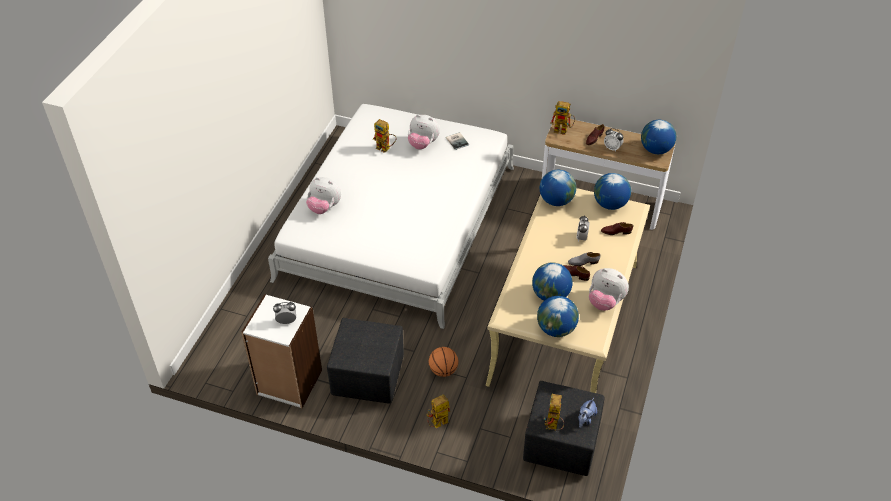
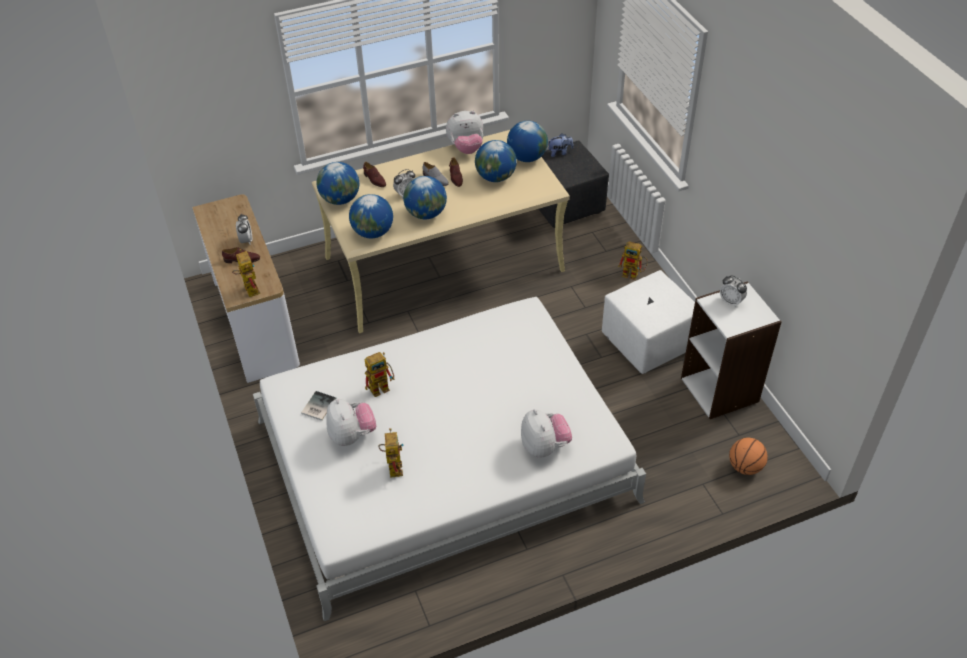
camera: 130 degrees left, 0 degrees up
black ottoman [327,318,404,404] -> white ottoman [602,270,695,374]
basketball [429,347,459,377] -> basketball moved to [729,438,768,475]
toy robot [544,394,564,430] -> toy robot moved to [365,352,395,397]
plush toy [589,268,629,311] -> plush toy turned 90 degrees clockwise [446,111,483,154]
globe [641,120,676,154] -> globe moved to [403,176,447,219]

